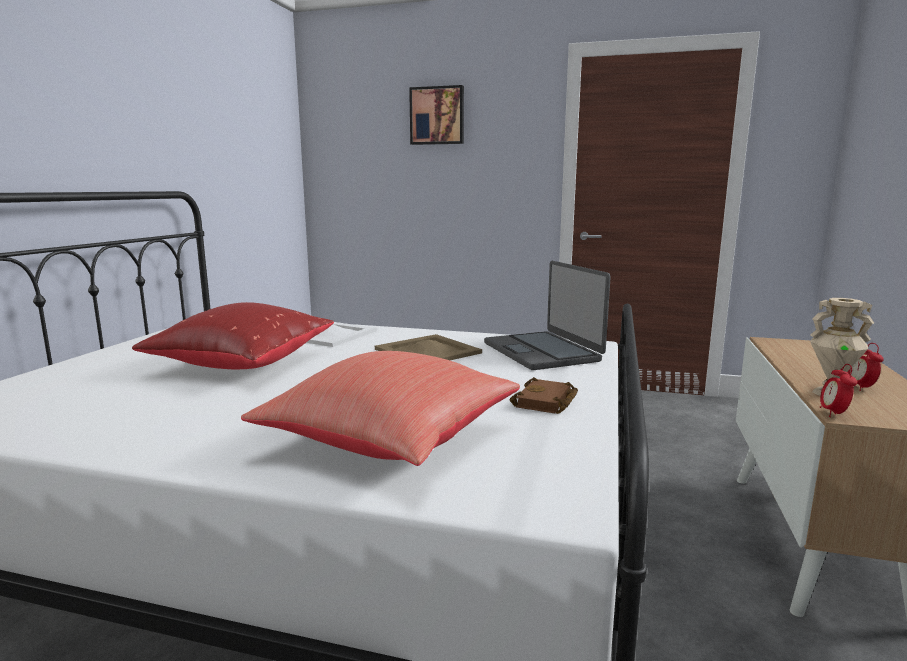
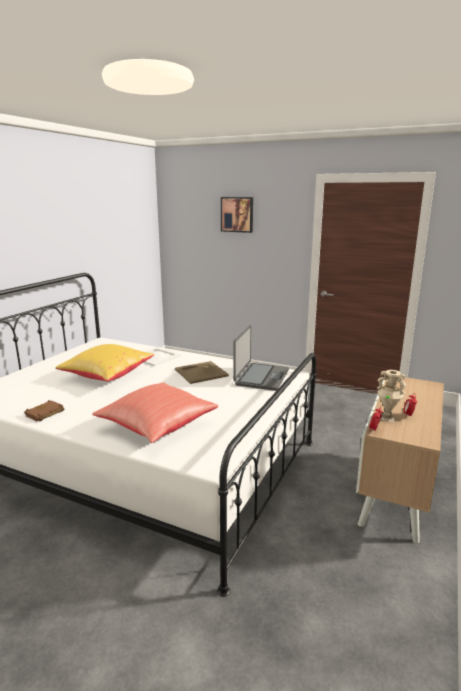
camera: 10 degrees right, 5 degrees up
red pillow [132,302,334,369] -> yellow pillow [55,344,154,382]
laptop [484,261,611,370] -> laptop turned 150 degrees counterclockwise [233,325,289,391]
brown book [510,377,578,414] -> brown book moved to [24,400,65,422]

